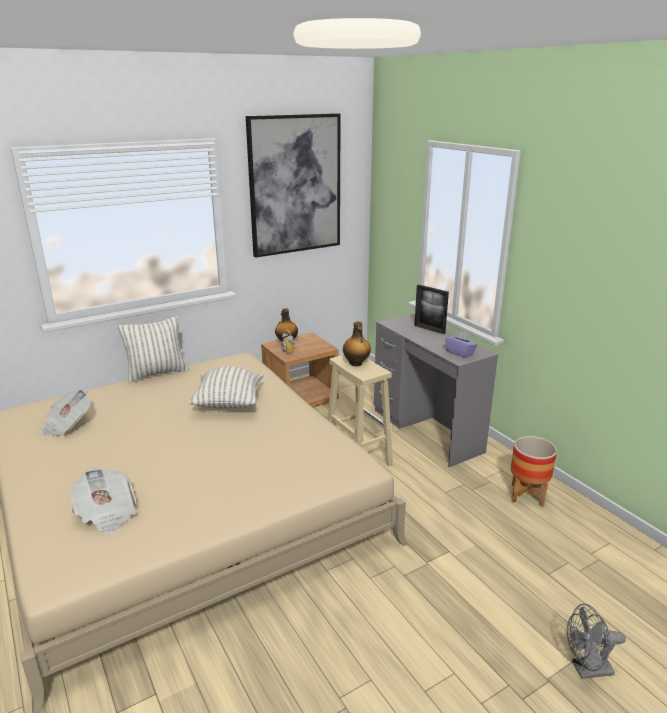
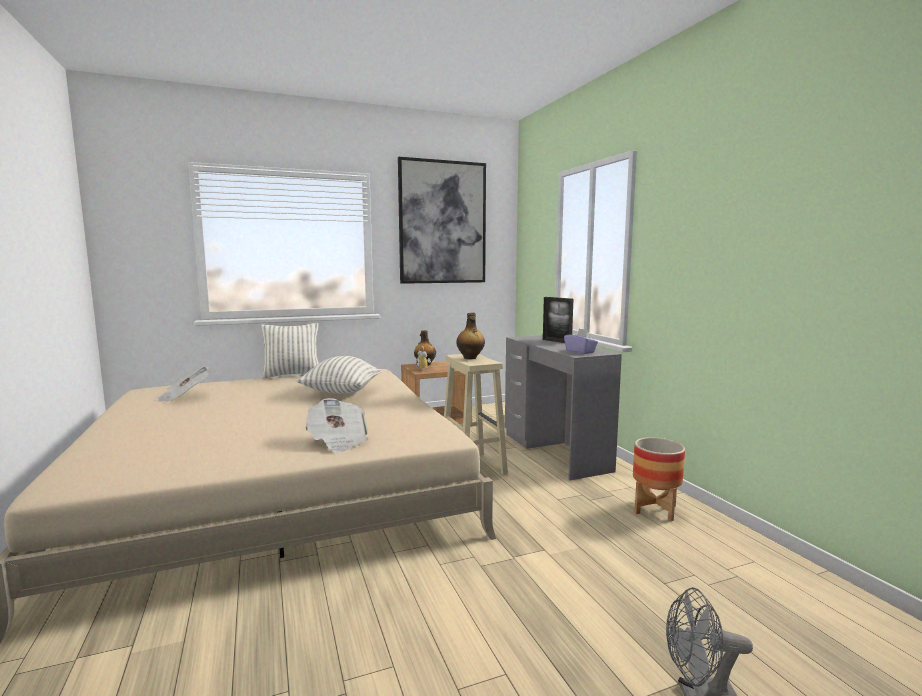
camera: 10 degrees right, 15 degrees down
newspaper [71,468,138,535] -> newspaper moved to [305,398,368,453]

